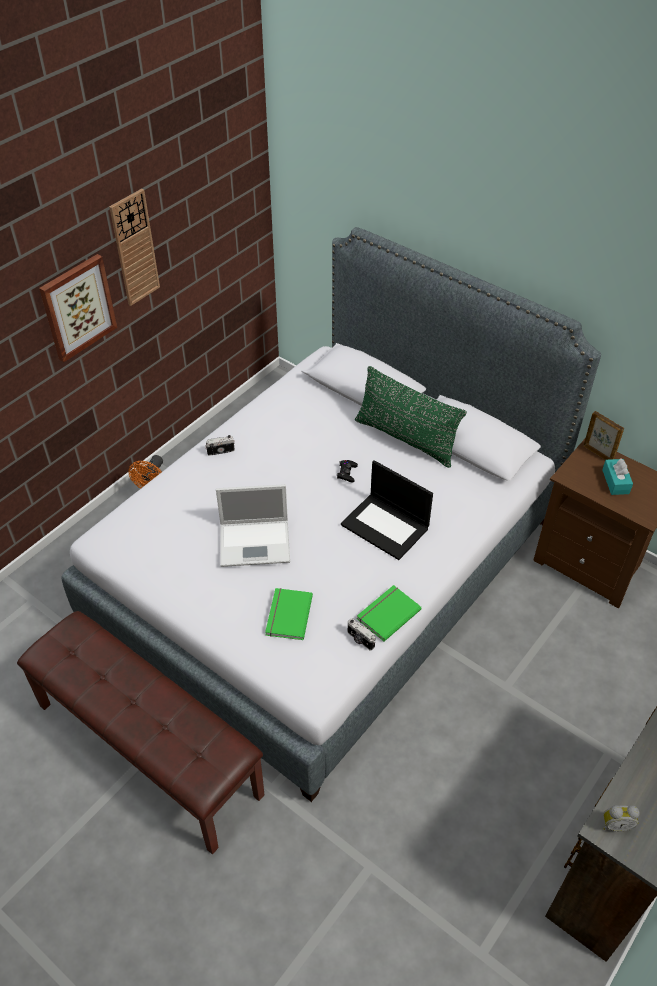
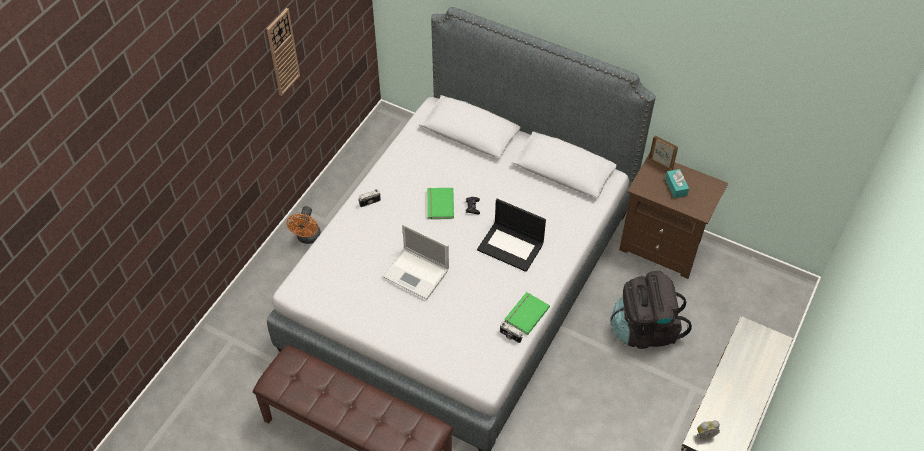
camera: 10 degrees left, 5 degrees up
picture [39,254,117,362] -> none
laptop [216,484,290,567] -> laptop turned 45 degrees clockwise [382,224,449,299]
green book [265,588,313,640] -> green book moved to [427,188,454,220]
green pillow [355,366,467,468] -> none
none -> black backpack [610,271,692,349]

